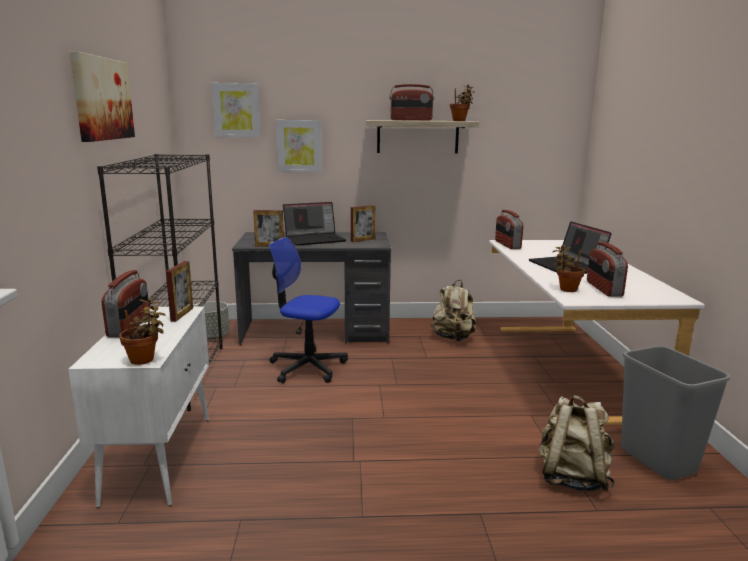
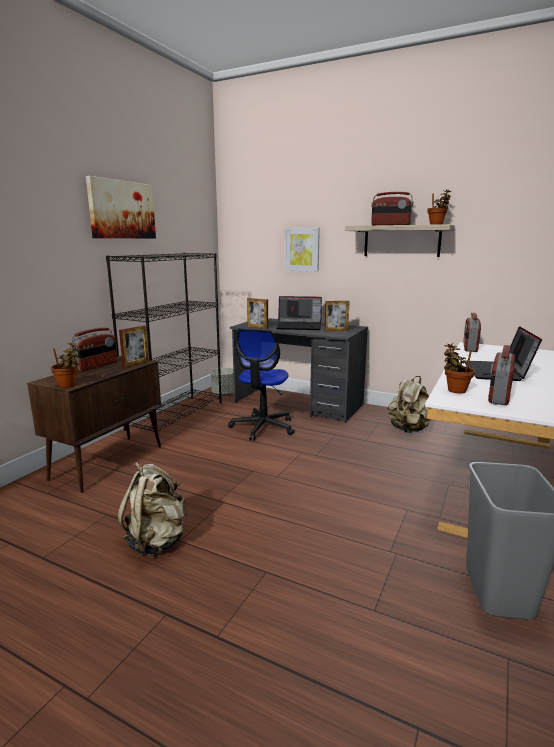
camera: 30 degrees right, 0 degrees up
white cabinet [68,307,209,508] -> brown cabinet [27,356,161,493]
picture [211,83,261,138] -> none
office chair [269,237,348,383] -> office chair turned 120 degrees counterclockwise [228,328,294,440]
beige backpack [538,395,615,491] -> beige backpack moved to [118,462,187,556]

